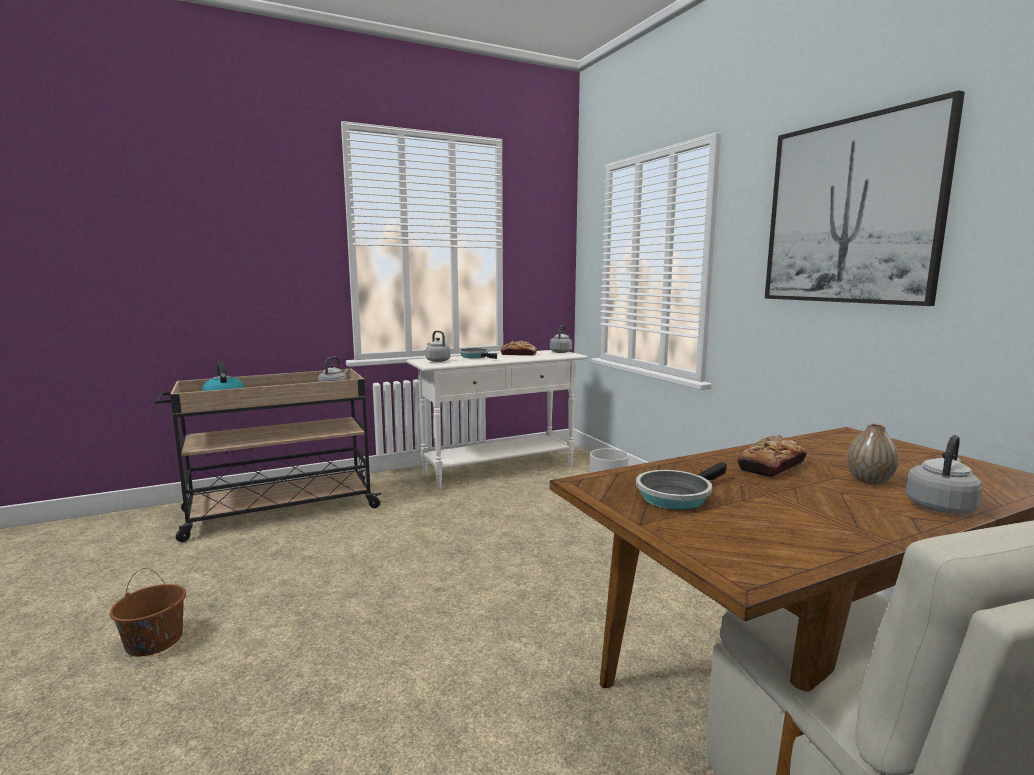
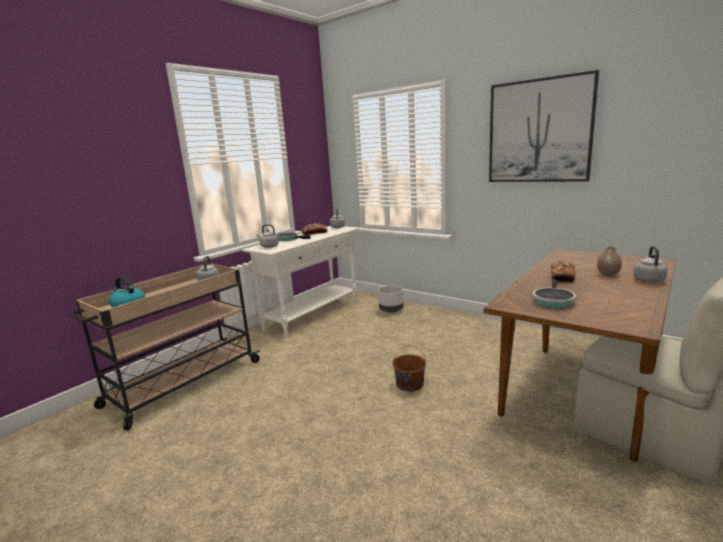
camera: 25 degrees left, 5 degrees up
brown bucket [110,568,186,656] -> brown bucket moved to [392,345,426,392]

